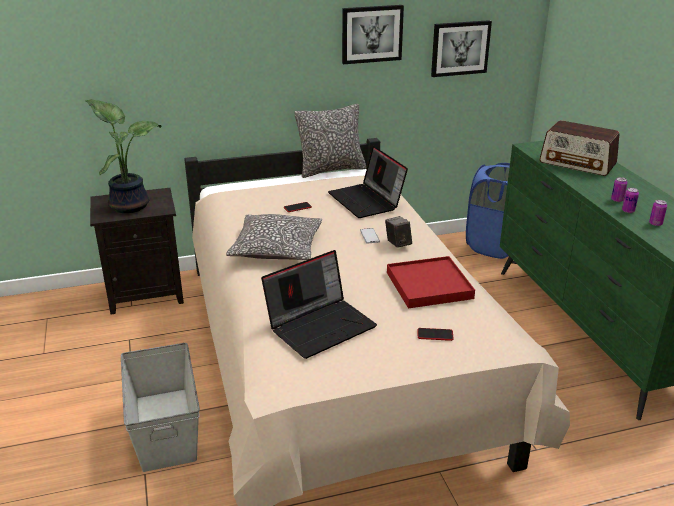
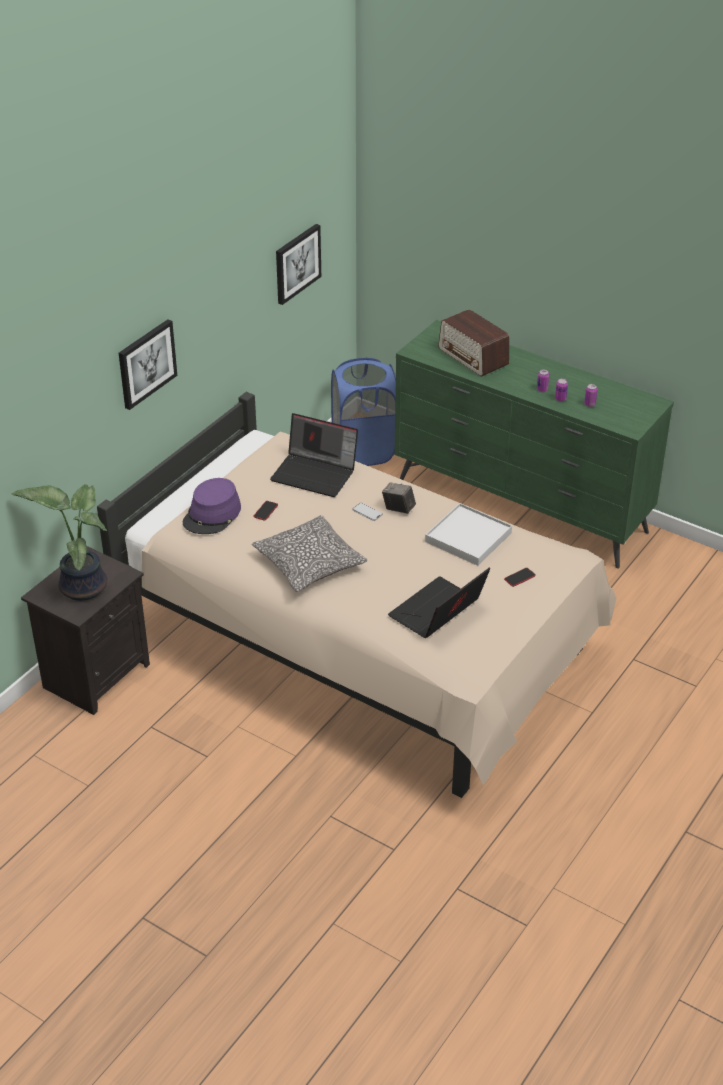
camera: 40 degrees left, 10 degrees up
grey storage box [121,343,200,472] -> none
laptop [261,250,377,359] -> laptop turned 150 degrees counterclockwise [388,567,490,638]
pillow [294,104,366,178] -> none
picture [342,5,404,64] -> picture moved to [119,319,177,410]
red tray [387,256,475,308] -> white tray [425,503,512,566]
radio [540,120,619,176] -> radio turned 60 degrees clockwise [438,309,509,377]
none -> purple hat [183,478,241,534]

